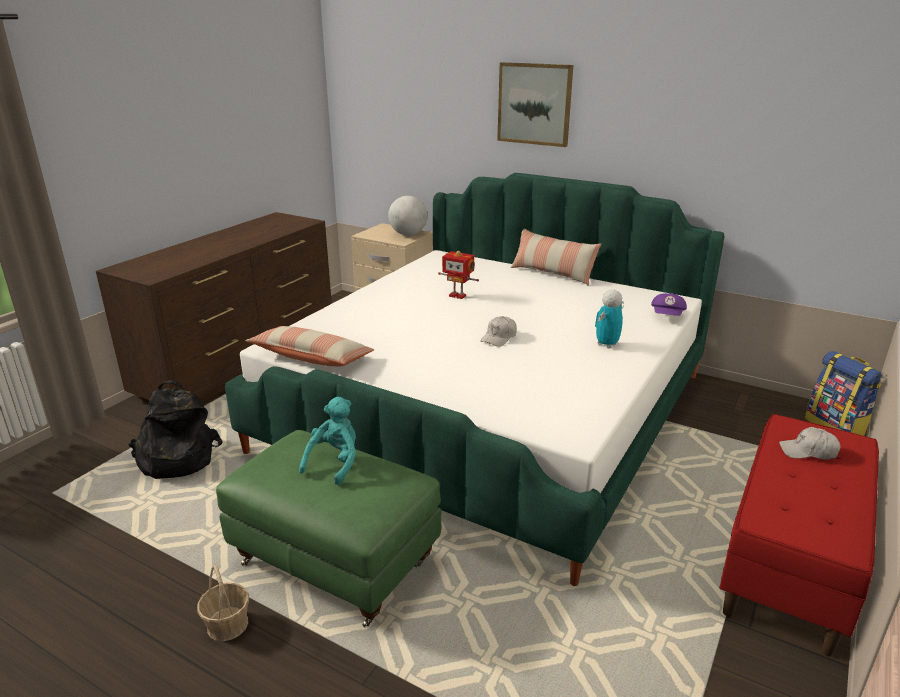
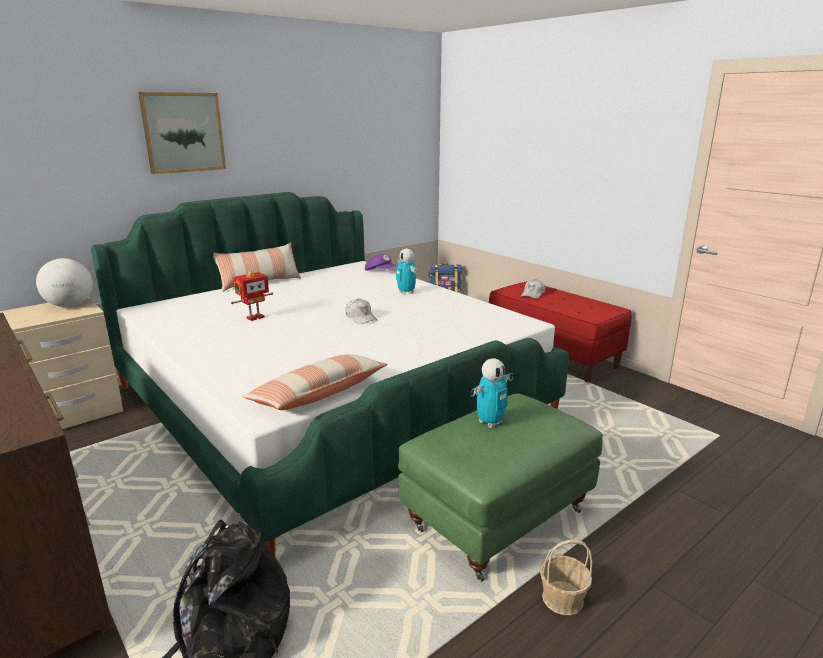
camera: 70 degrees left, 5 degrees down
turquoise plush toy [299,397,356,485] -> toy robot [470,358,513,428]

